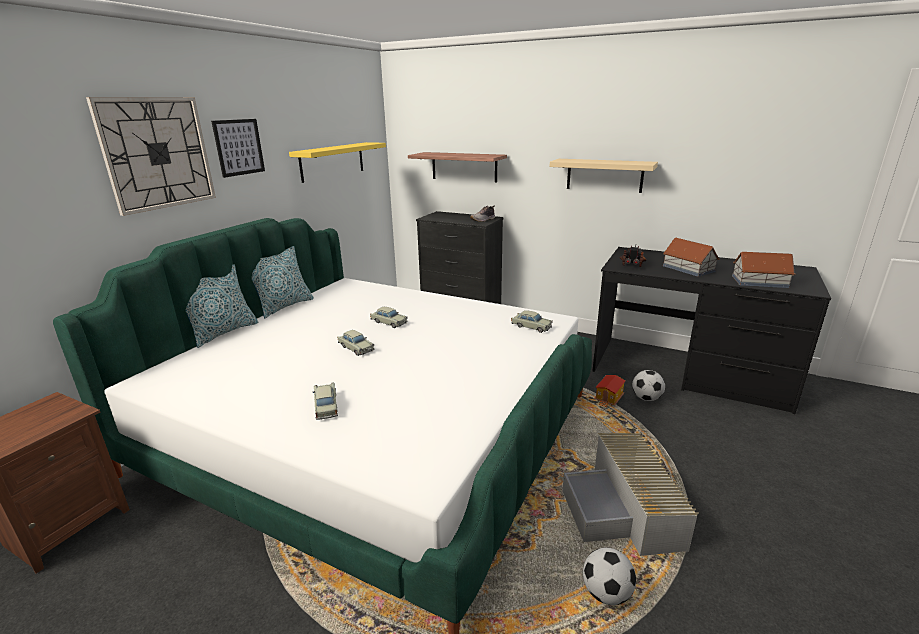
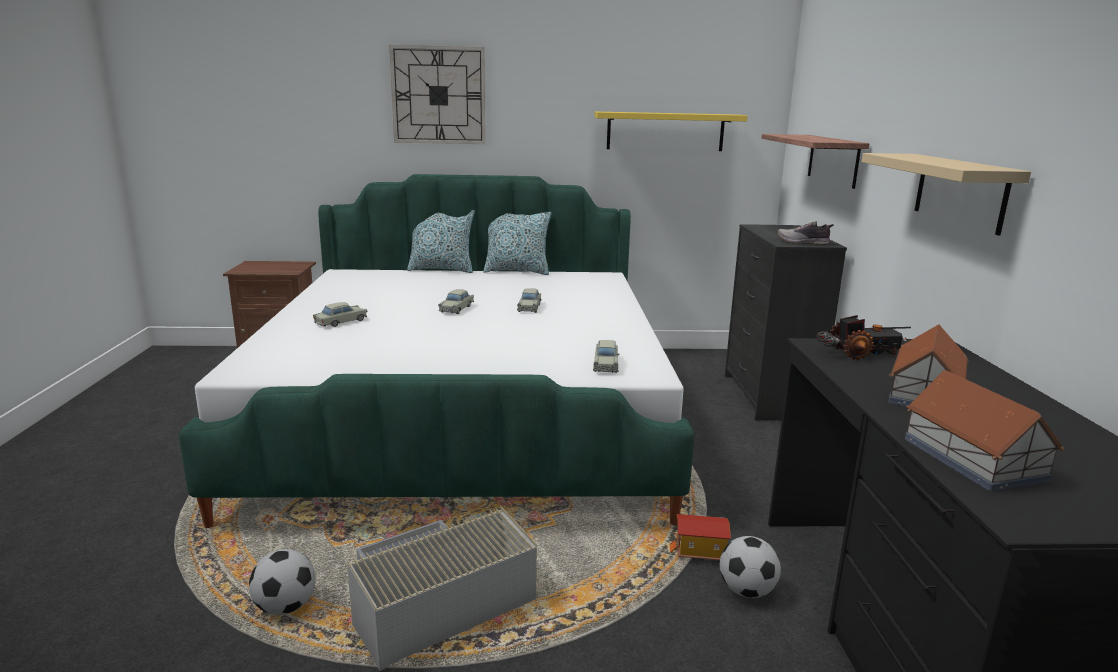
camera: 60 degrees right, 5 degrees down
picture [211,119,265,178] -> none

